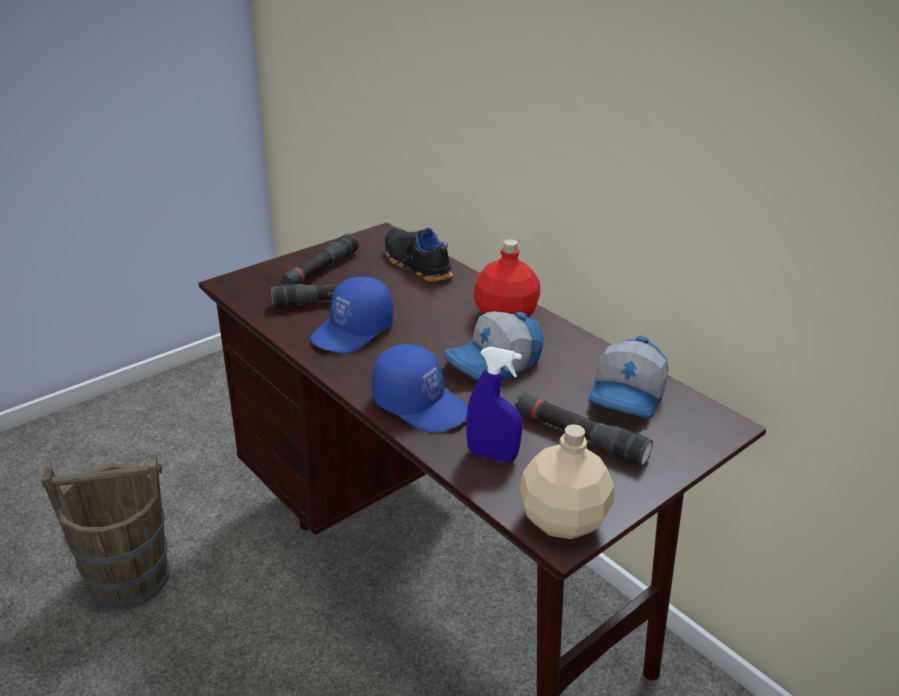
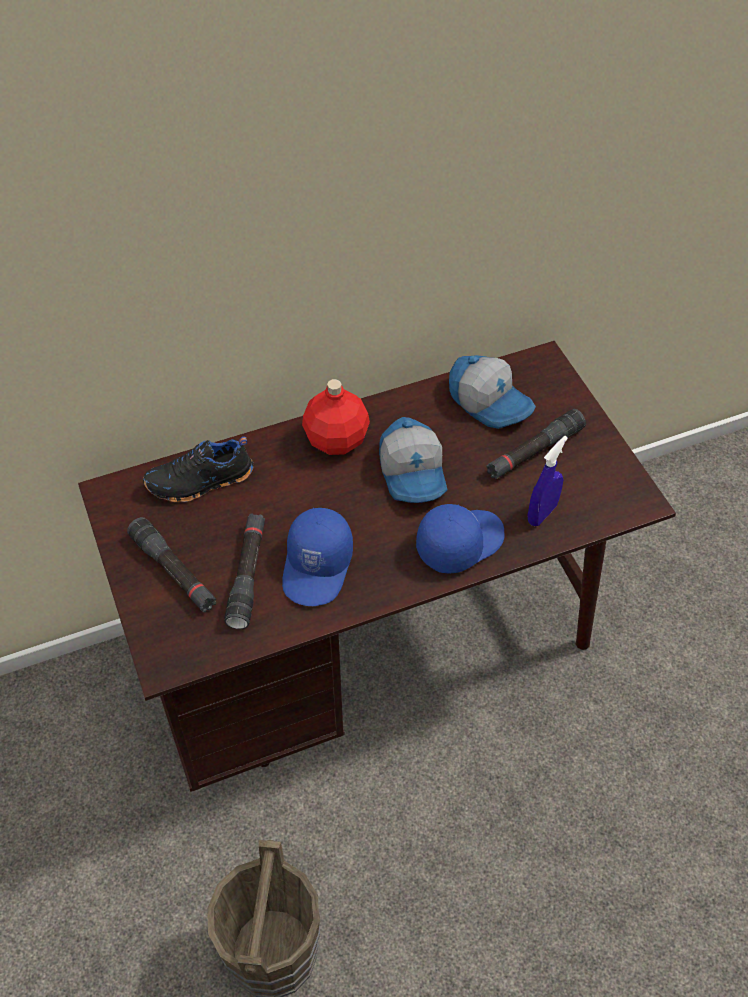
camera: 70 degrees left, 20 degrees up
blue cap [310,277,393,353] -> blue cap turned 45 degrees clockwise [282,508,353,606]
beige bottle [519,424,614,539] -> none

